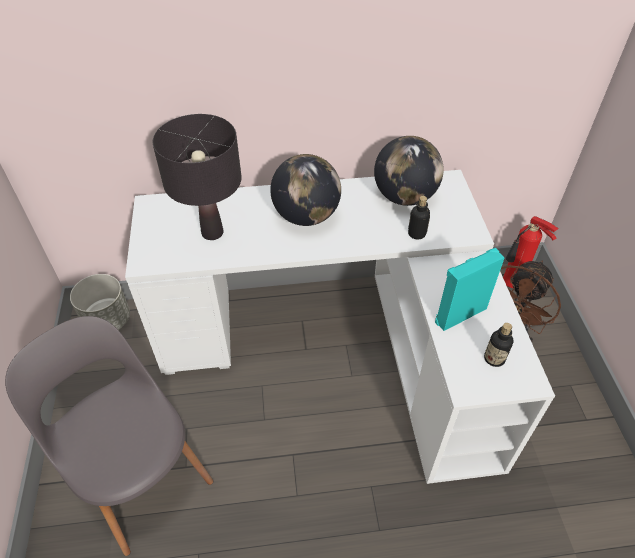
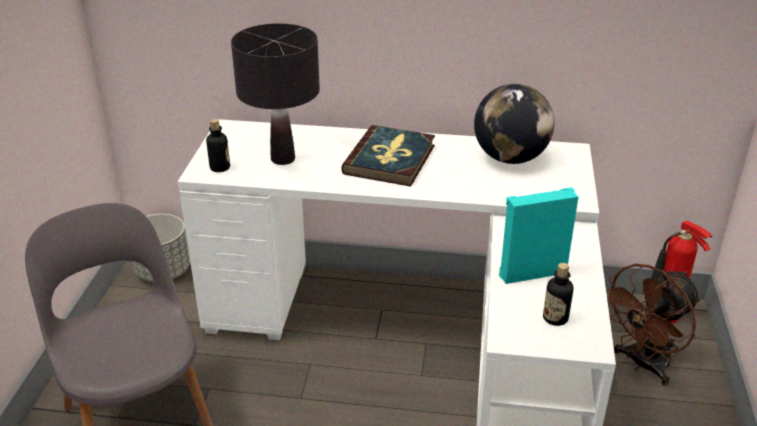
camera: 15 degrees right, 15 degrees down
globe [270,154,341,226] -> book [341,125,435,187]
bottle [408,196,430,240] -> bottle moved to [206,119,230,172]

